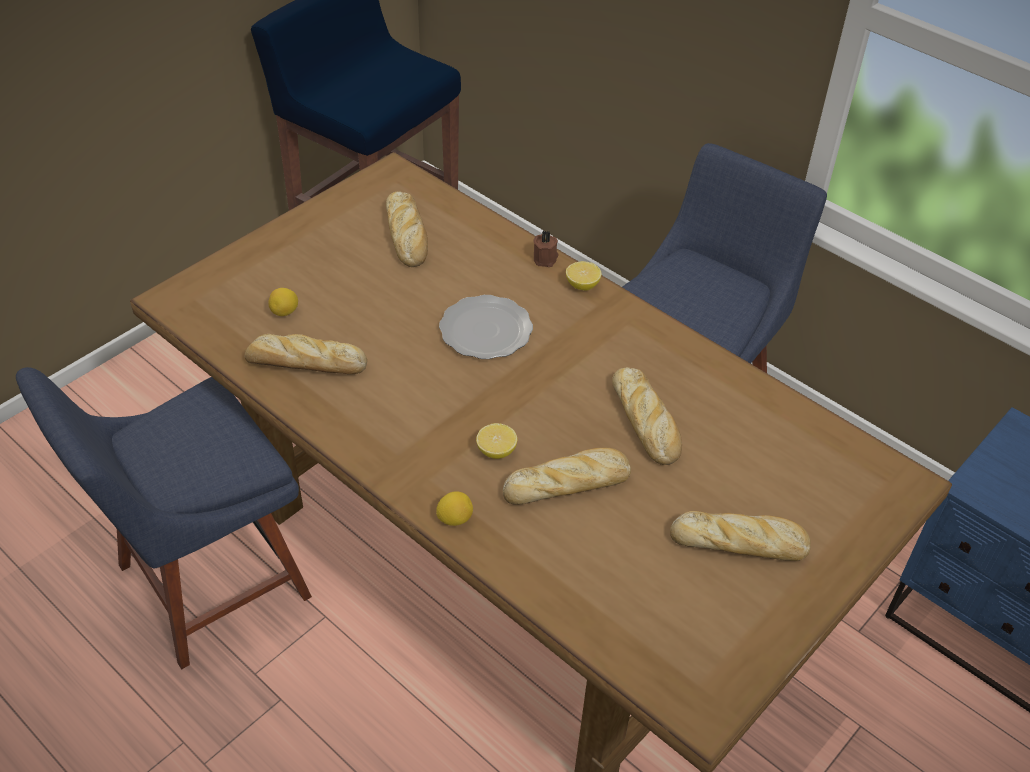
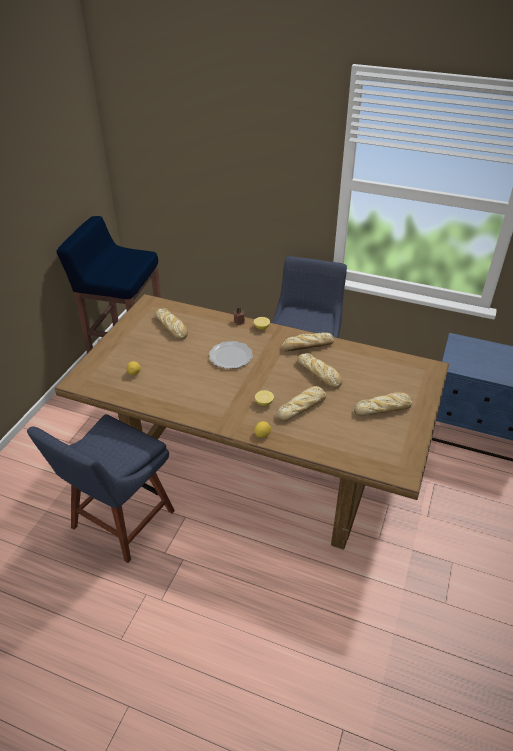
camera: 20 degrees left, 5 degrees down
bread [245,334,367,374] -> bread moved to [282,332,334,351]

